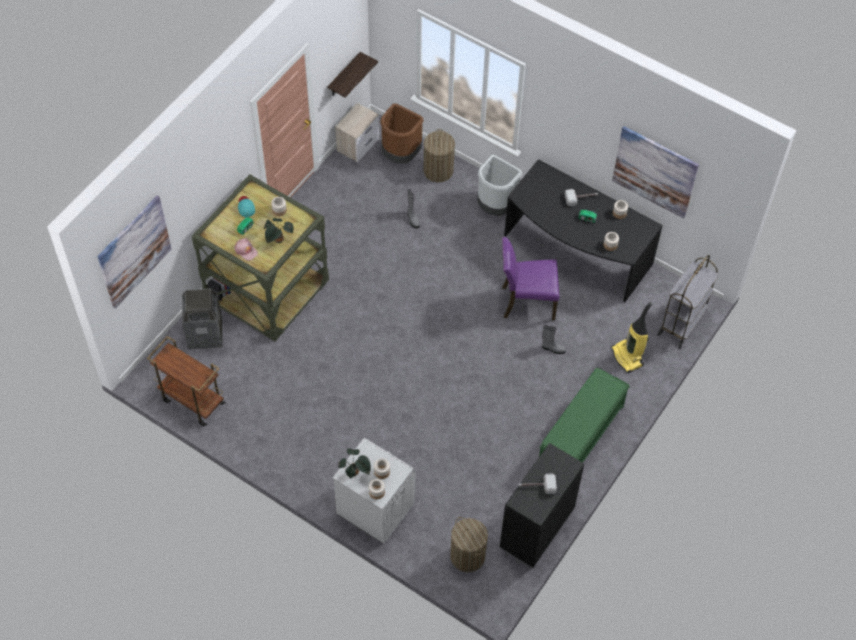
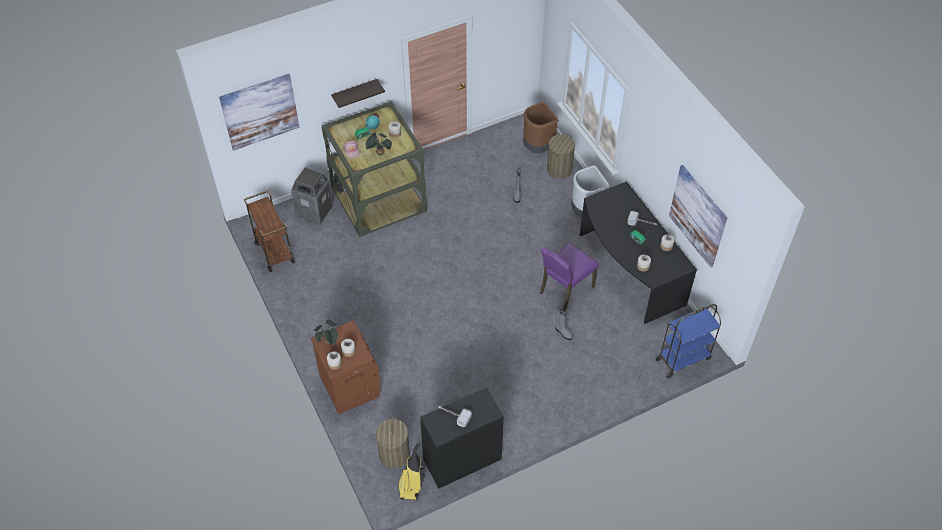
camera: 30 degrees right, 5 degrees down
shelf [327,52,378,97] -> shelf moved to [331,79,385,108]
white washing machine [332,438,416,543] -> brown washing machine [310,321,380,414]
nightstand [335,103,379,162] -> none
purple chair [502,237,559,321] -> purple chair turned 75 degrees counterclockwise [540,243,599,311]
green bench [539,368,630,462] -> none
vacuum cleaner [612,302,652,373] -> vacuum cleaner moved to [399,443,425,500]
grey cart [657,255,718,349] -> blue cart [656,304,721,379]

